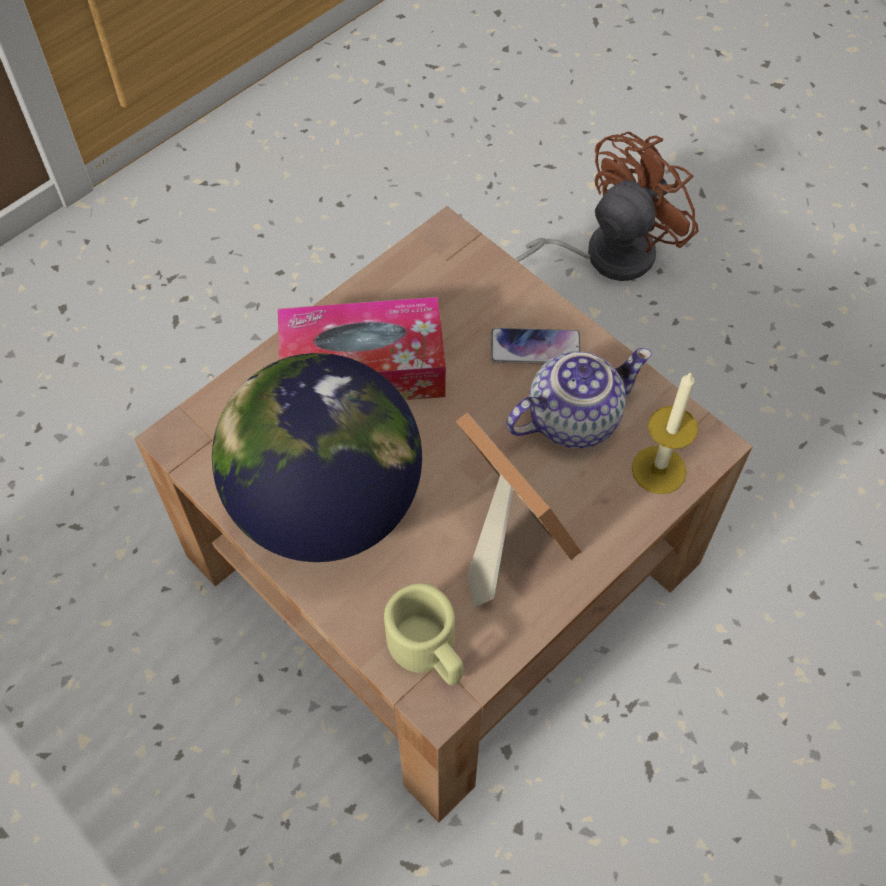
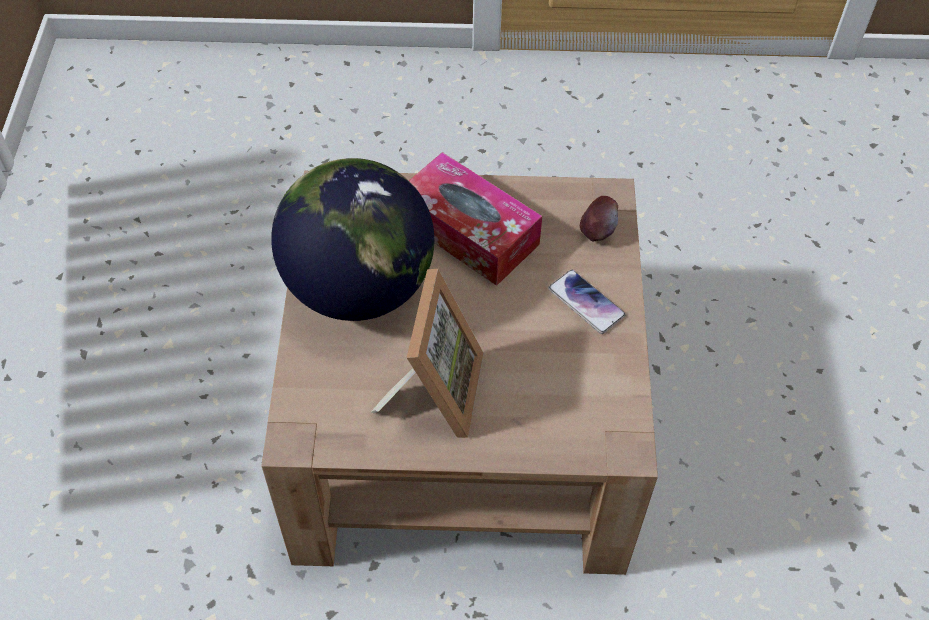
camera: 45 degrees right, 5 degrees down
beige mug [384,583,463,685] -> none
teapot [506,348,652,448] -> none
brown fan [515,132,699,281] -> none
candle [632,371,698,494] -> none
none -> apple [580,196,618,242]

